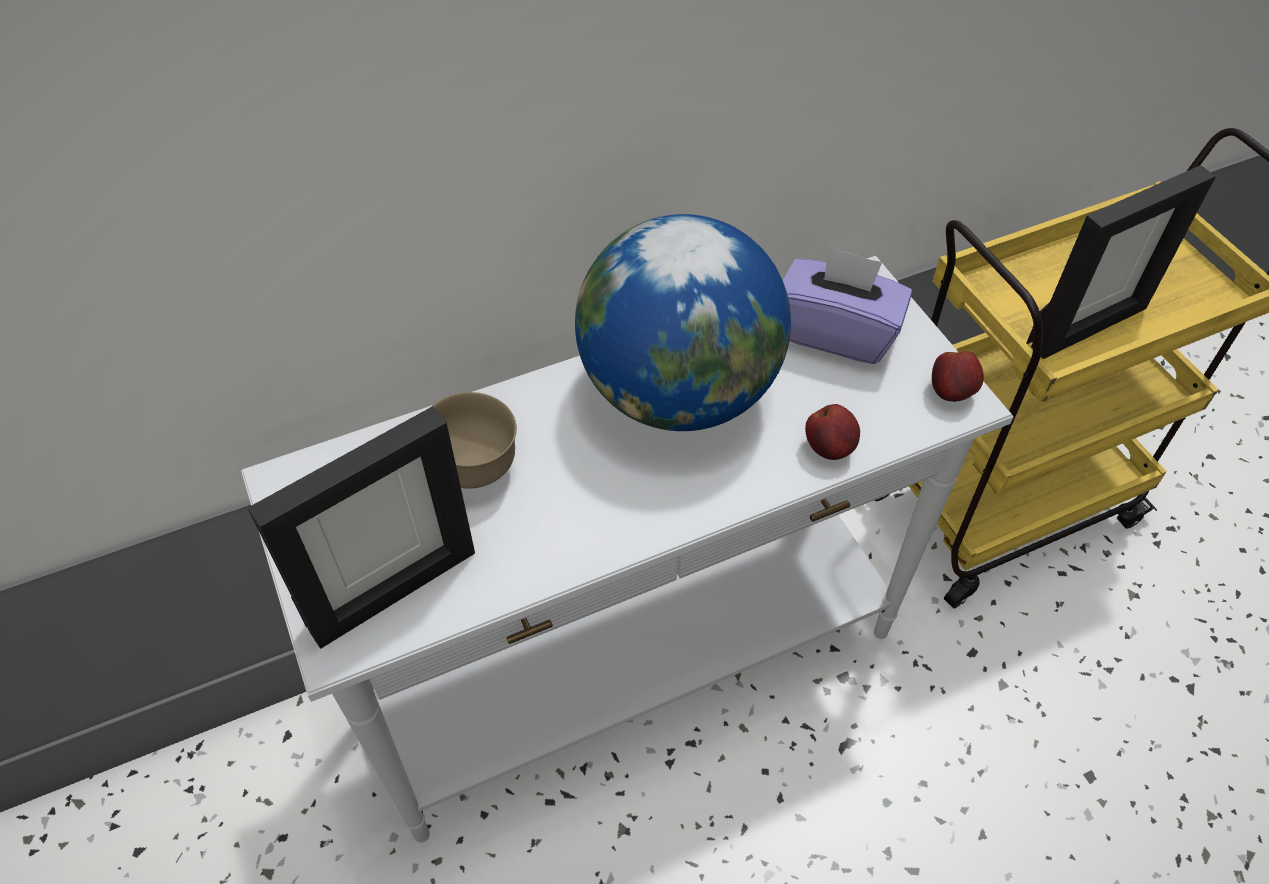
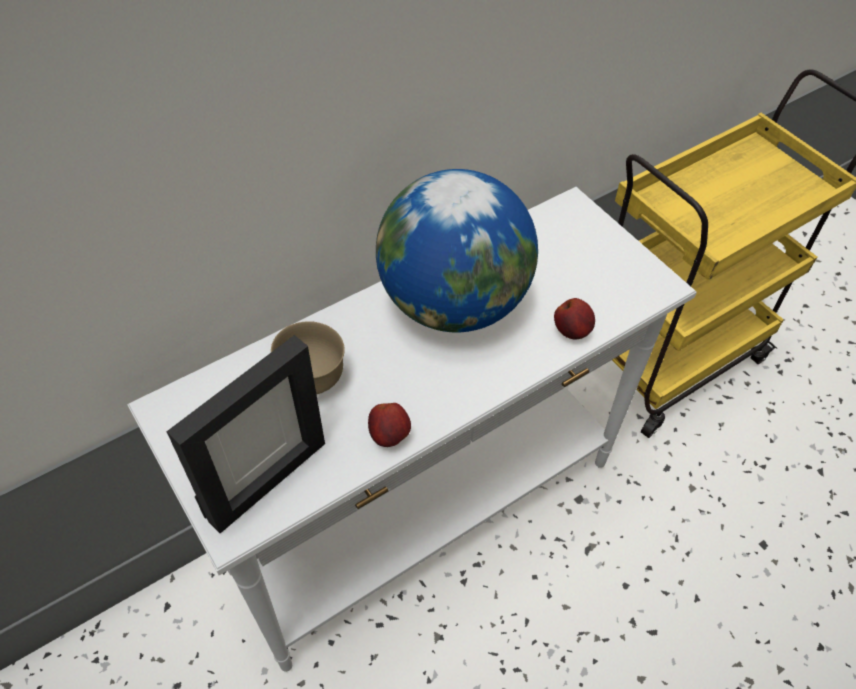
camera: 10 degrees left, 0 degrees up
purple tissue box [783,246,912,364] -> none
apple [932,351,984,402] -> apple moved to [368,403,411,447]
picture frame [1026,165,1216,359] -> none

